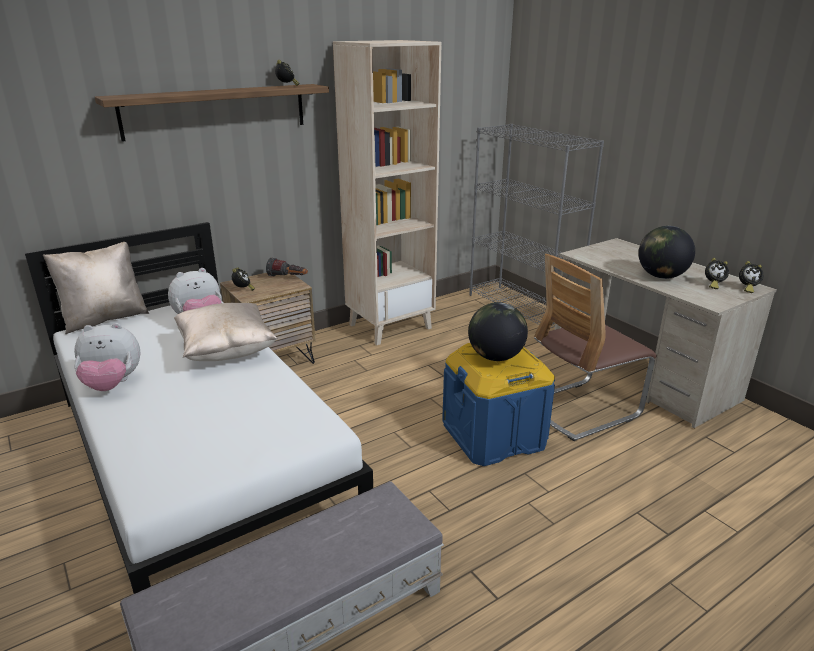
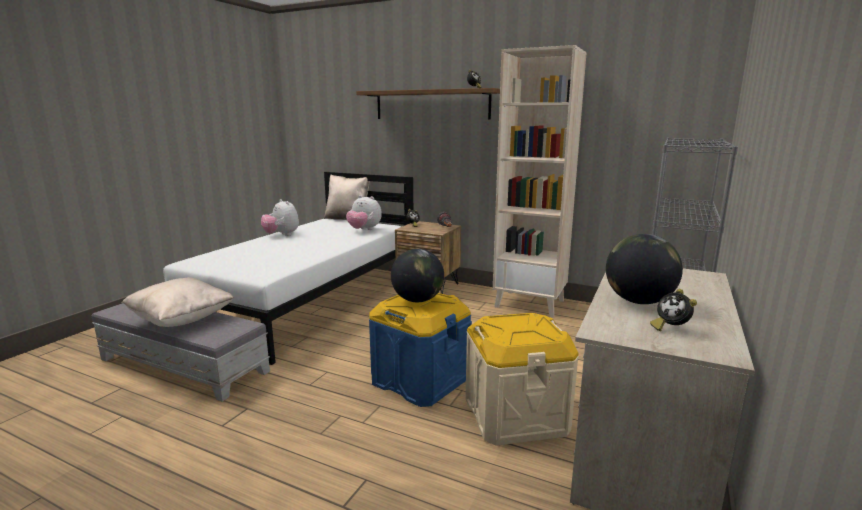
camera: 60 degrees right, 10 degrees down
beige pillow [174,303,277,361] -> beige pillow moved to [122,277,234,327]
chair [534,254,657,441] -> beige storage box [465,313,579,446]
alarm clock [739,261,764,293] -> none

